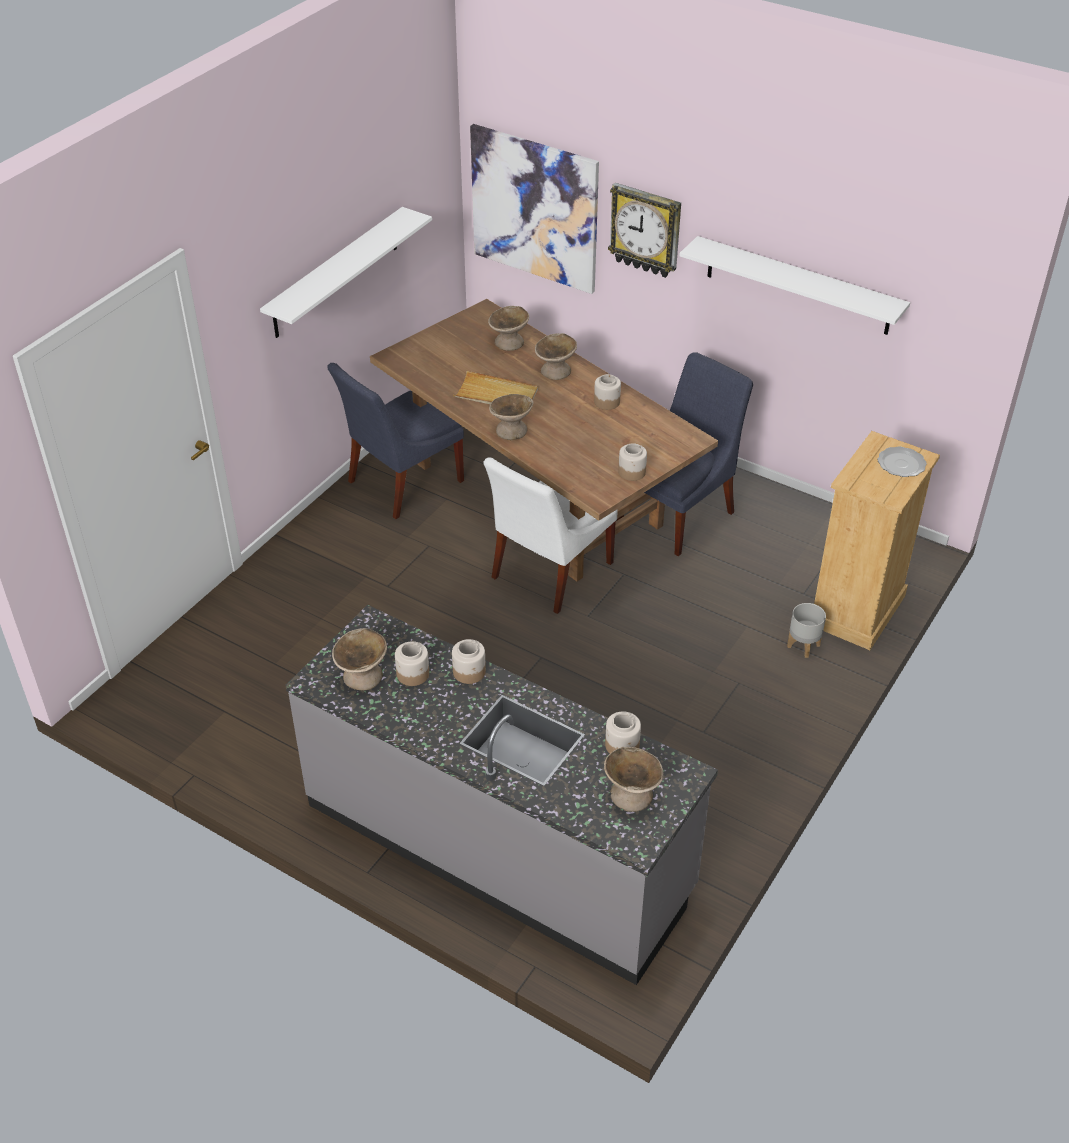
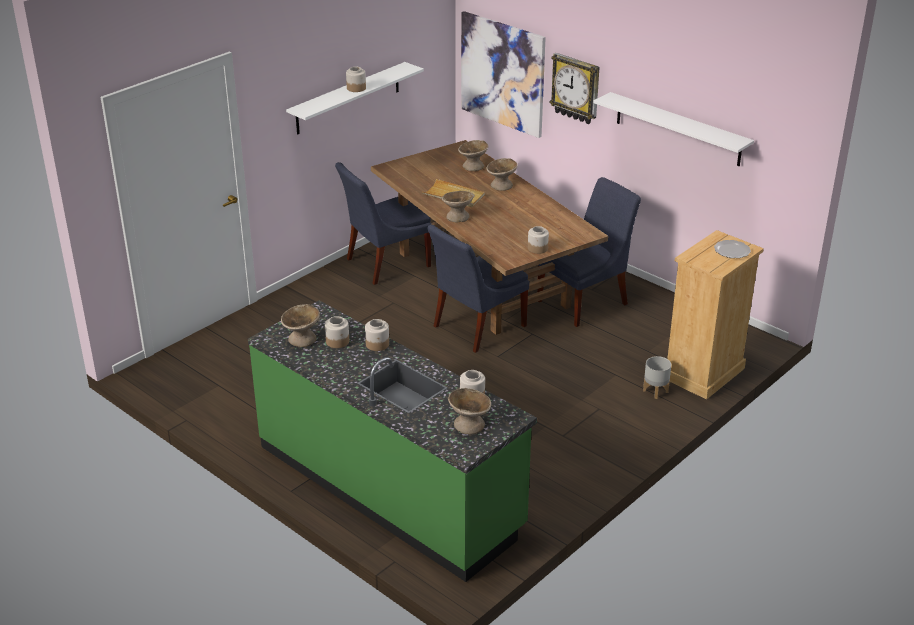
camera: 10 degrees right, 10 degrees down
grey counter [286,605,718,985] -> green counter [248,300,537,582]
white chair [483,457,618,614] -> blue chair [427,225,529,353]
jar [594,374,621,410] -> jar moved to [346,67,366,92]

